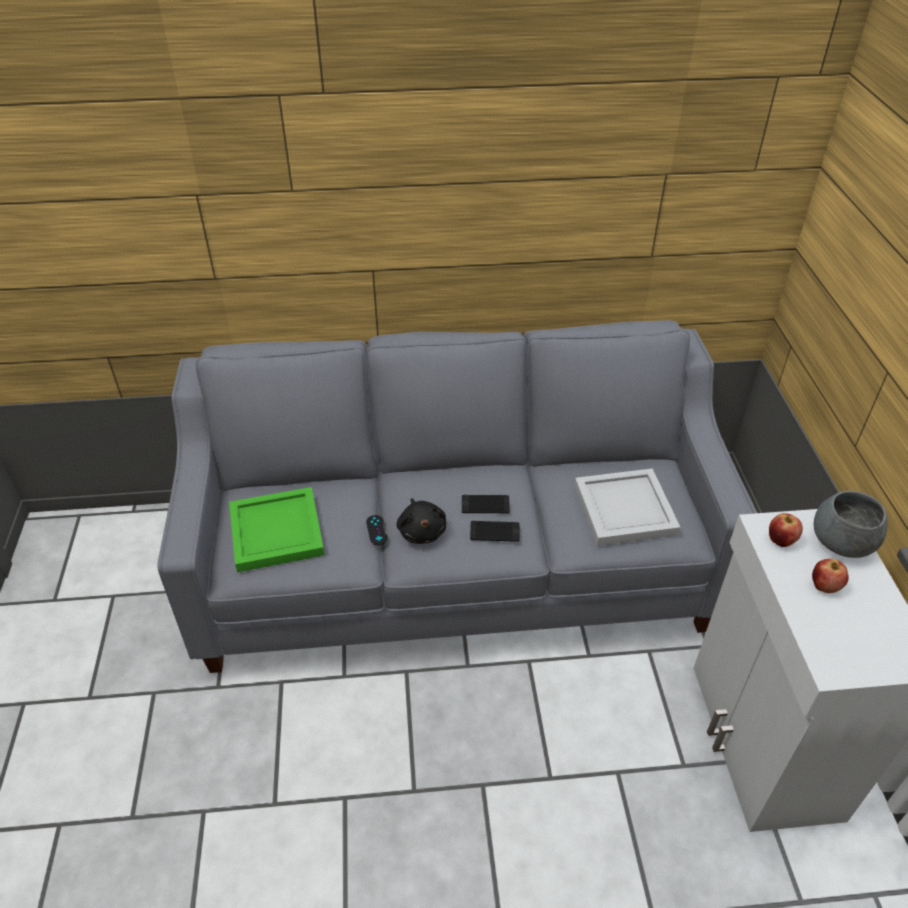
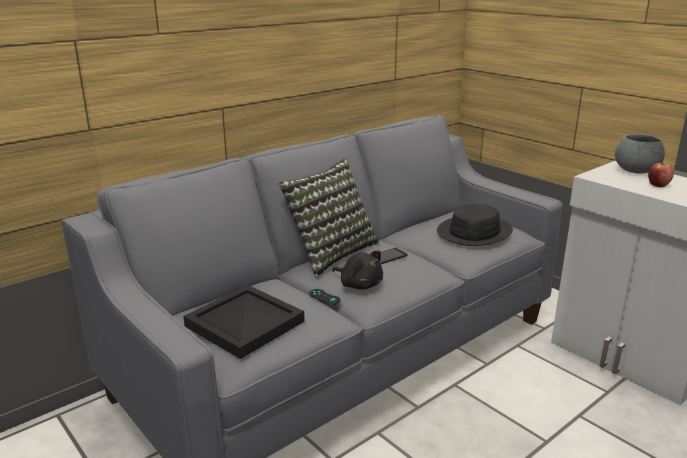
camera: 35 degrees left, 20 degrees down
green tray [229,487,325,572] -> black tray [183,285,305,359]
phone [470,521,520,542] -> none
white tray [574,469,681,546] -> black hat [437,204,513,246]
apple [769,513,803,547] -> none
none -> pillow [279,158,379,277]

